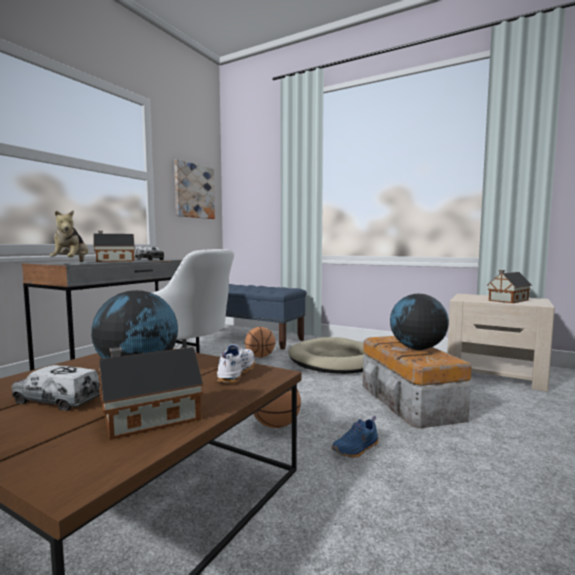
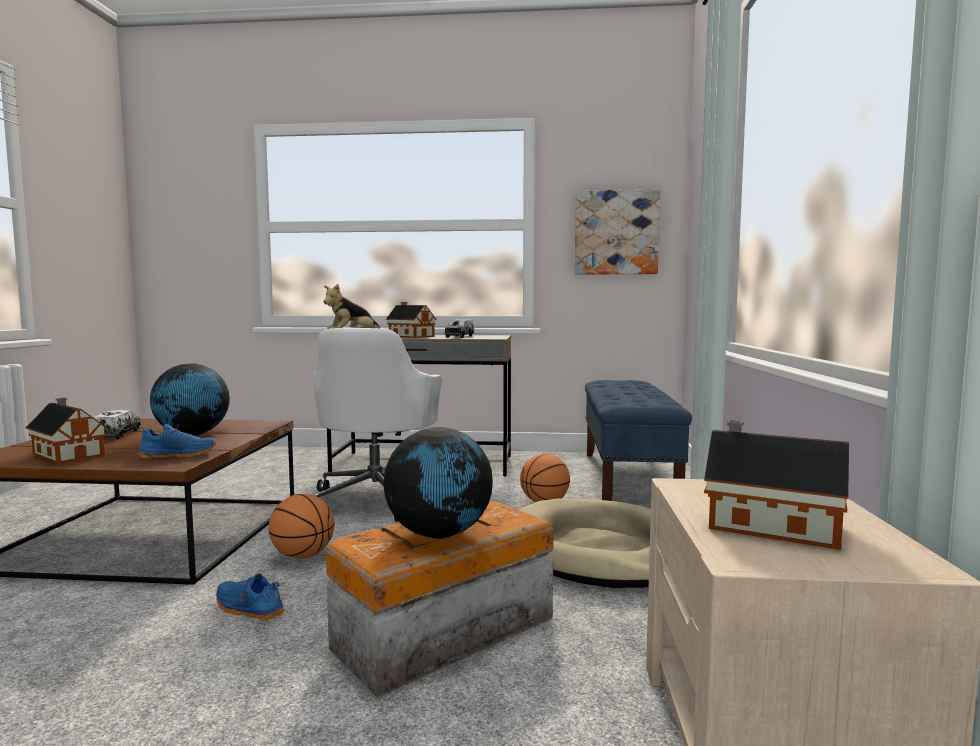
camera: 65 degrees right, 0 degrees up
white shoe [217,344,255,383] -> blue shoe [138,424,216,459]

